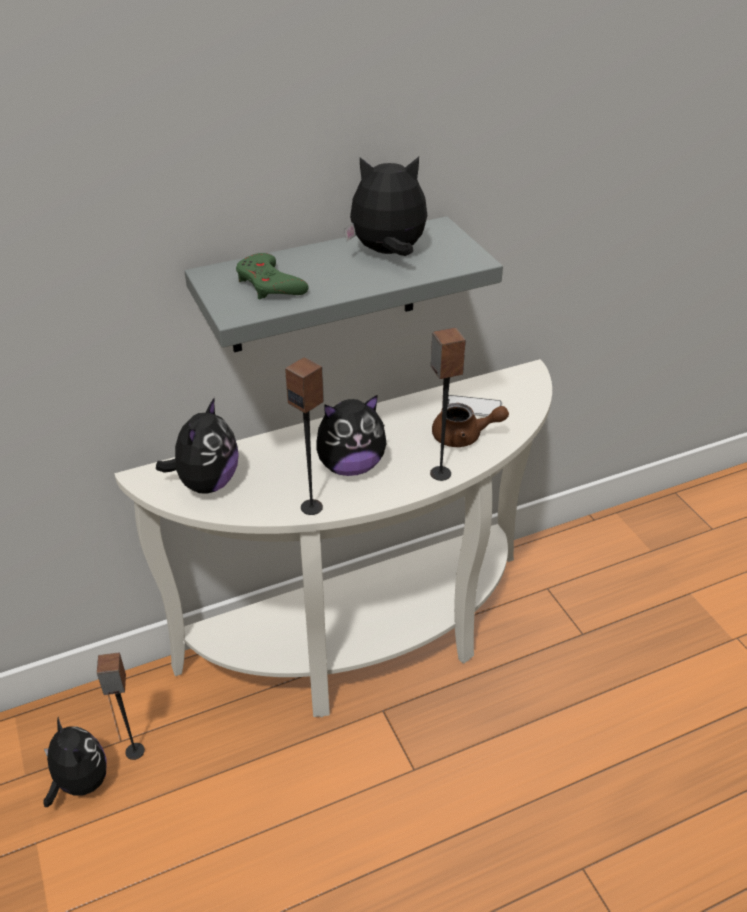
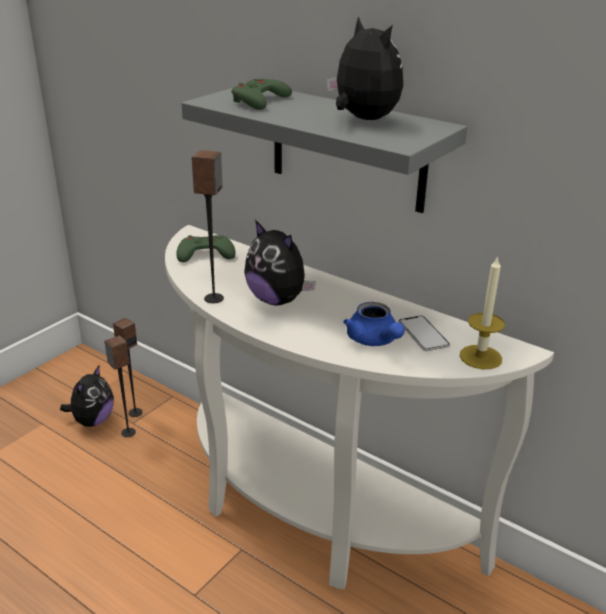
camera: 60 degrees right, 10 degrees down
plush toy [156,397,239,494] -> green game controller [176,235,236,262]
speaker [430,327,466,481] -> speaker moved to [113,318,142,417]
brown teapot [432,403,509,447] -> blue teapot [343,302,405,346]
none -> candle [460,255,505,369]

